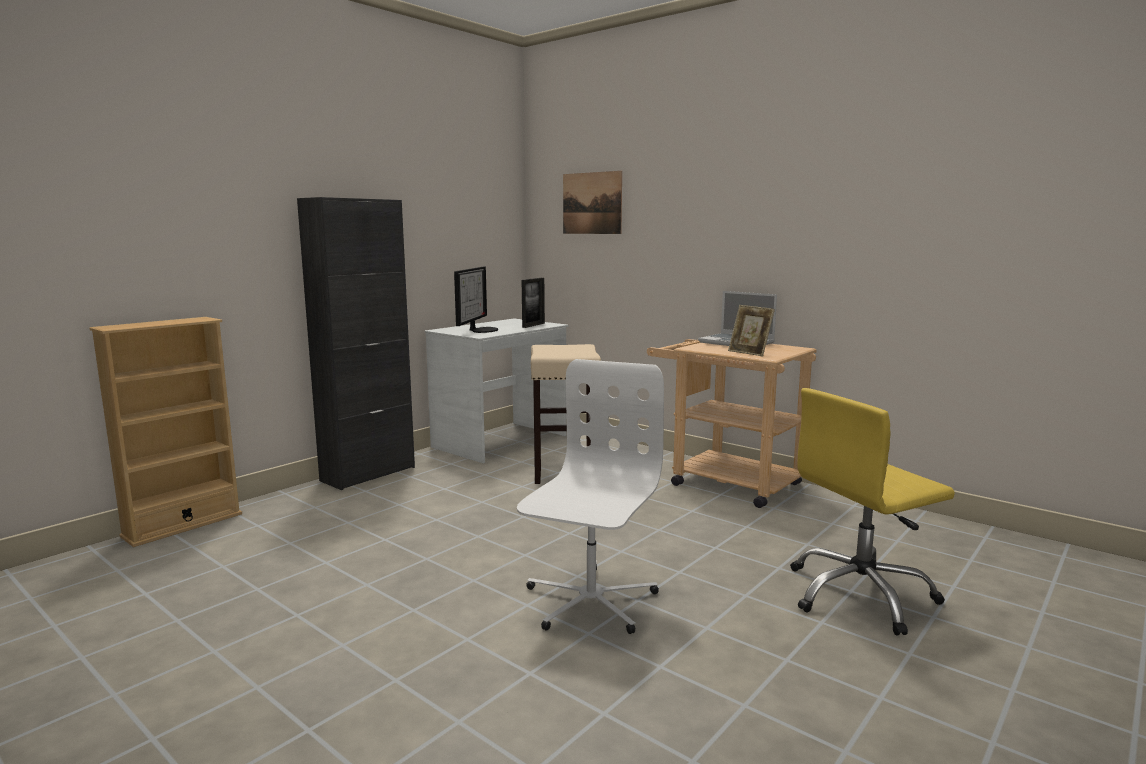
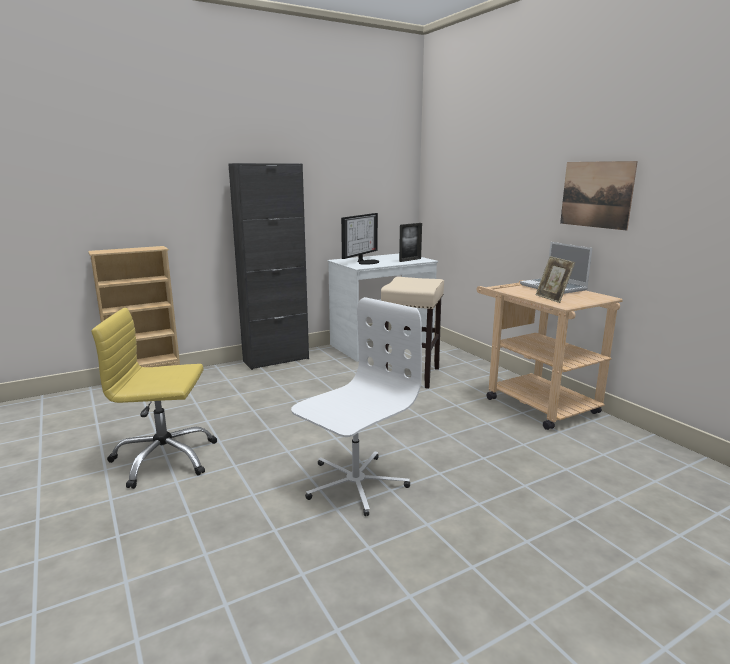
camera: 20 degrees right, 5 degrees up
picture [563,171,622,234] -> picture moved to [560,161,638,231]
yellow office chair [791,388,955,636] -> yellow office chair moved to [91,308,217,489]

